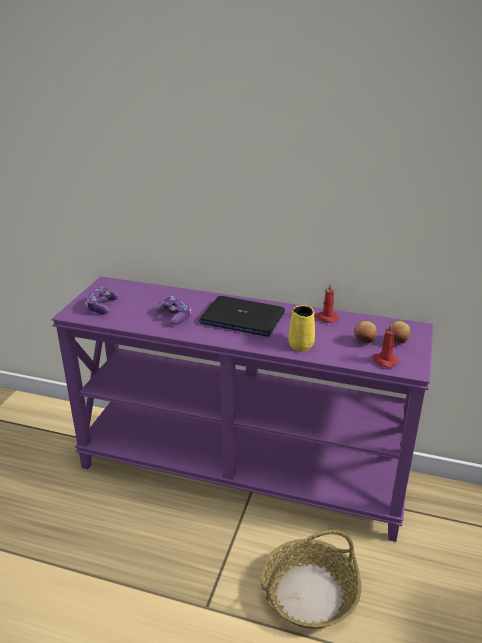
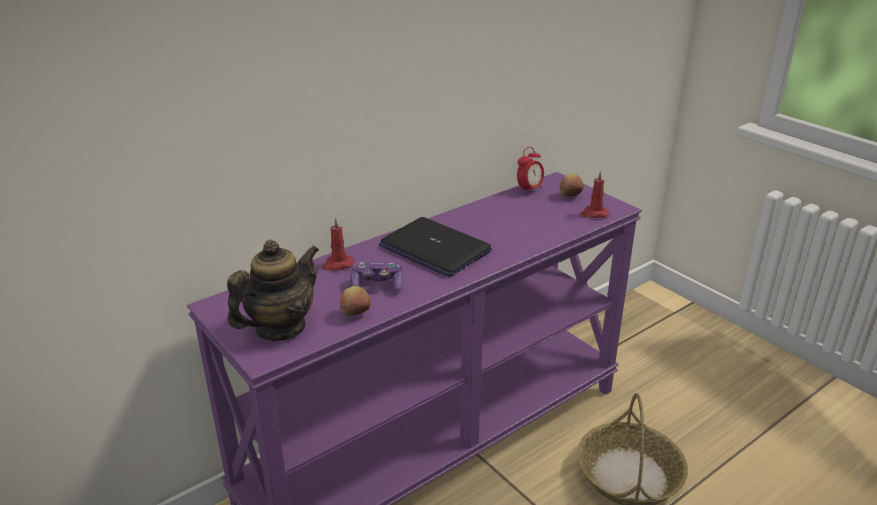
camera: 55 degrees left, 0 degrees up
game controller [85,287,119,314] -> teapot [227,239,319,341]
laptop [199,296,285,337] -> laptop turned 75 degrees clockwise [379,217,492,277]
yellow mug [288,305,315,352] -> none
red candle [315,283,339,323] -> red candle moved to [322,218,354,270]
apple [354,321,377,343] -> apple moved to [340,286,371,316]
none -> alarm clock [517,147,544,195]

